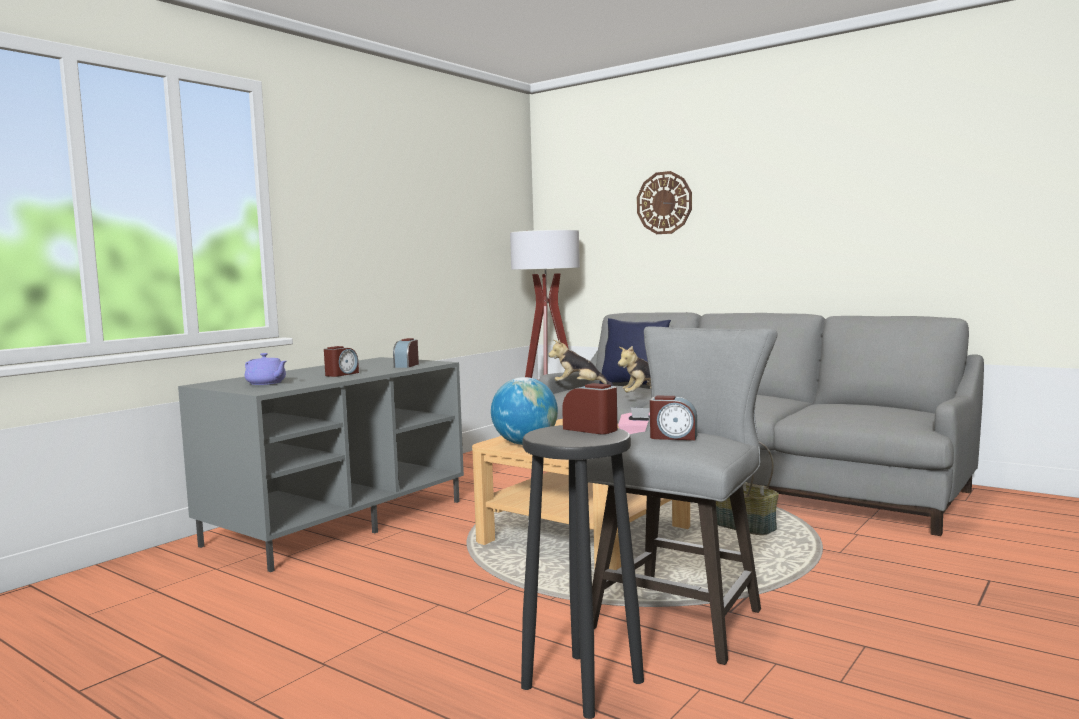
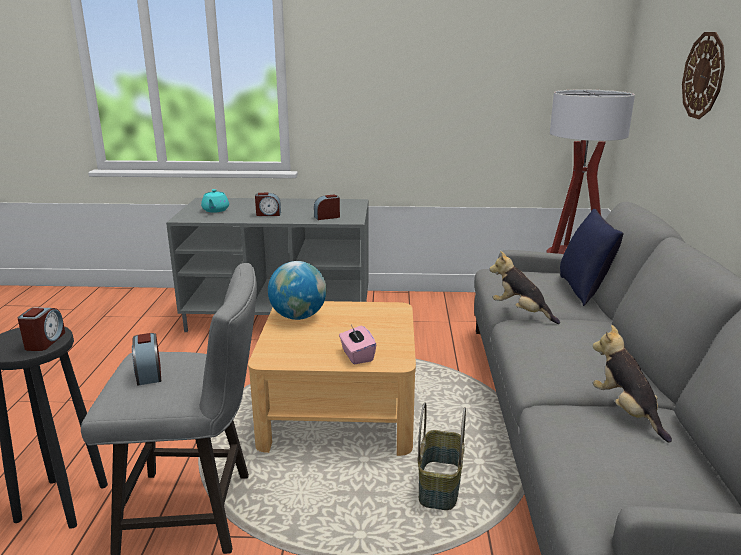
camera: 55 degrees right, 15 degrees up
purple teapot [245,353,286,385] -> turquoise teapot [201,189,229,213]
plush toy [548,339,613,386] -> plush toy moved to [593,325,672,443]

